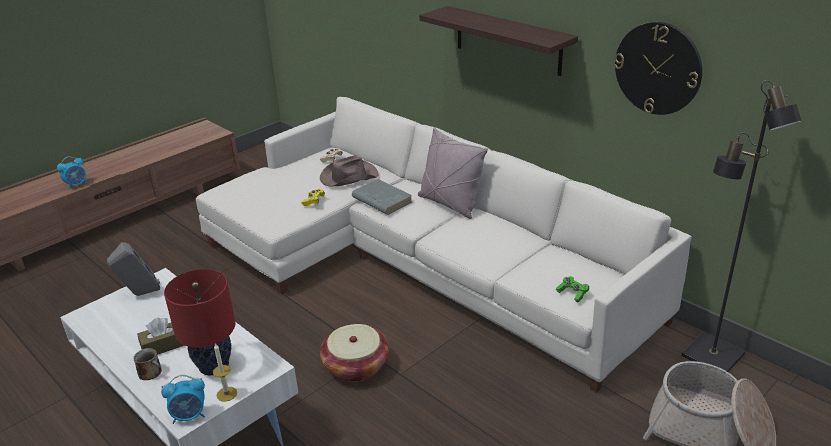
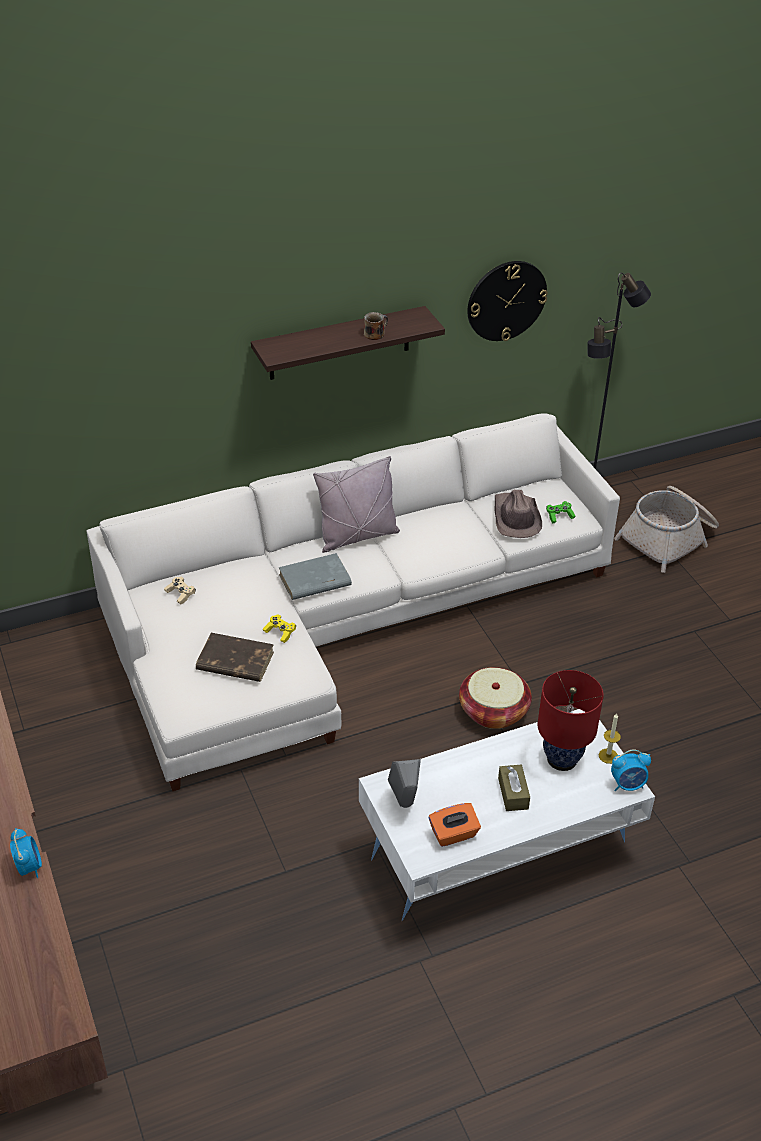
camera: 70 degrees left, 10 degrees up
mug [133,348,162,380] -> mug moved to [364,312,388,340]
alarm clock [161,375,205,424] -> alarm clock turned 75 degrees clockwise [611,749,651,791]
brown hat [320,155,379,187] -> brown hat moved to [495,490,542,538]
none -> brown book [196,633,274,682]
none -> orange tissue box [429,803,481,847]

